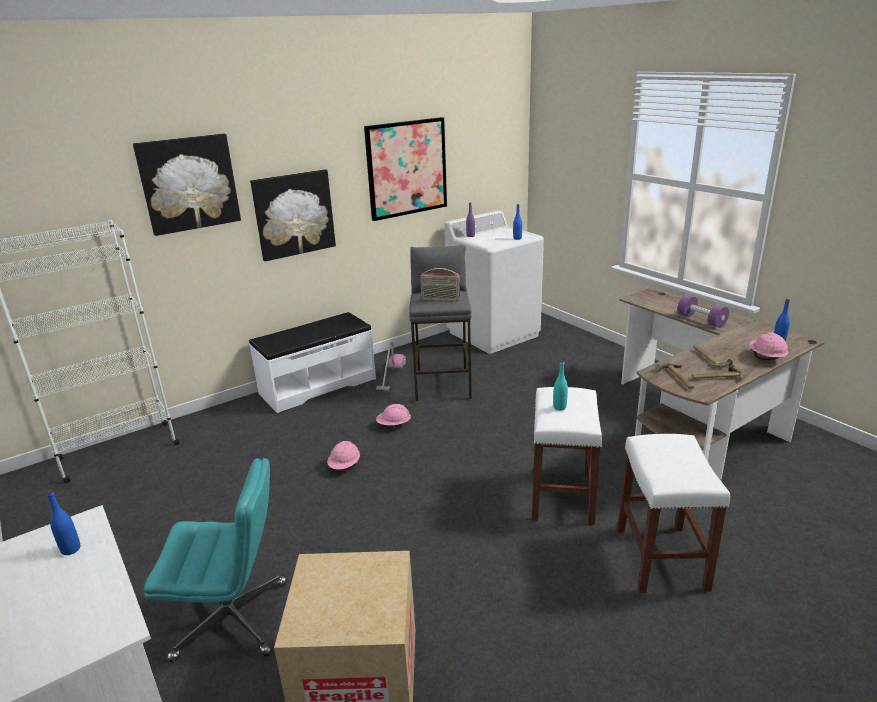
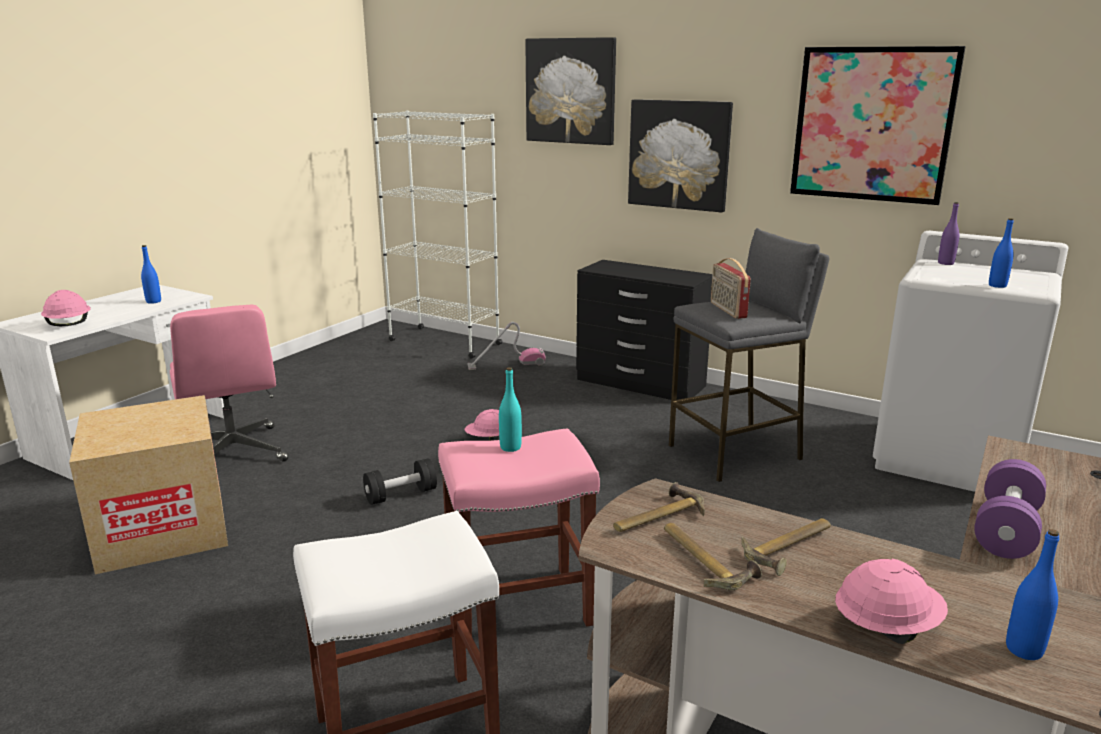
camera: 65 degrees right, 5 degrees down
turquoise office chair [144,458,287,663] -> pink office chair [170,305,288,462]
white bench [249,312,376,413] -> black dresser [576,260,712,400]
vacuum cleaner [376,341,406,391] -> vacuum cleaner moved to [467,322,546,370]
pink hard hat [376,404,411,429] -> pink hard hat moved to [41,290,91,326]
white stool [532,387,602,525] -> pink stool [438,428,600,636]
none -> black dumbbell [363,458,437,505]

